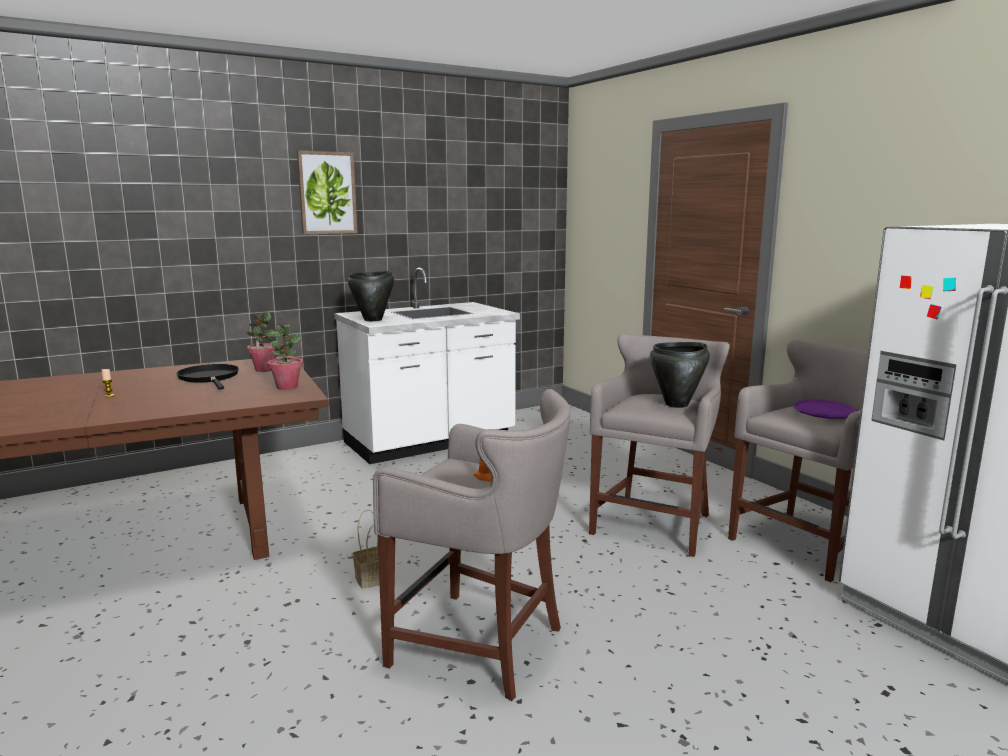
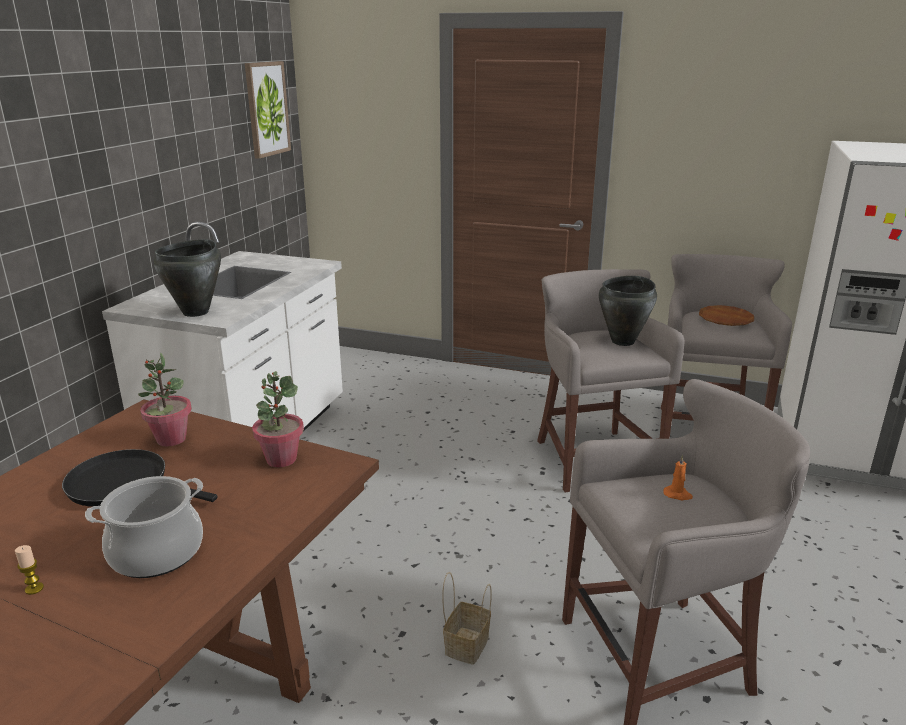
camera: 40 degrees left, 10 degrees up
picture [297,151,358,234] -> picture moved to [245,61,291,159]
purple plate [793,400,858,419] -> brown plate [699,305,754,326]
none -> cooking pot [85,476,203,578]

